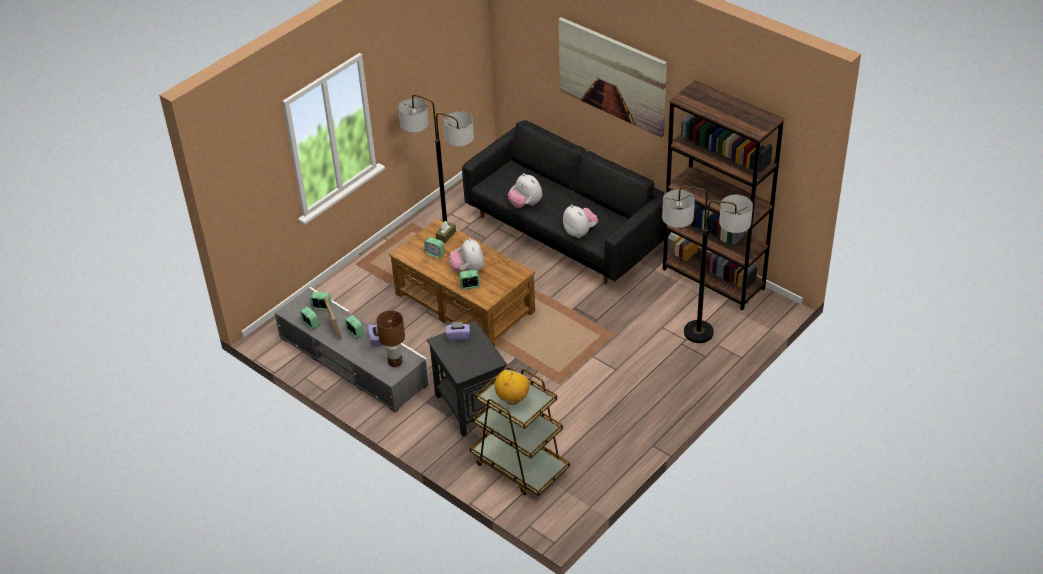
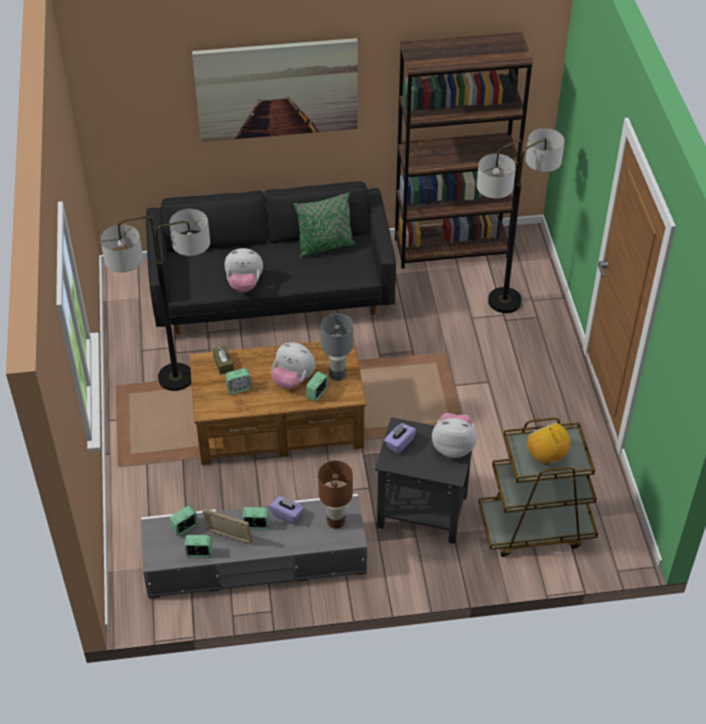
camera: 50 degrees left, 5 degrees up
plush toy [563,204,598,238] -> plush toy moved to [432,413,477,458]
none -> green pillow [294,192,355,258]
none -> grey table lamp [321,313,353,381]

